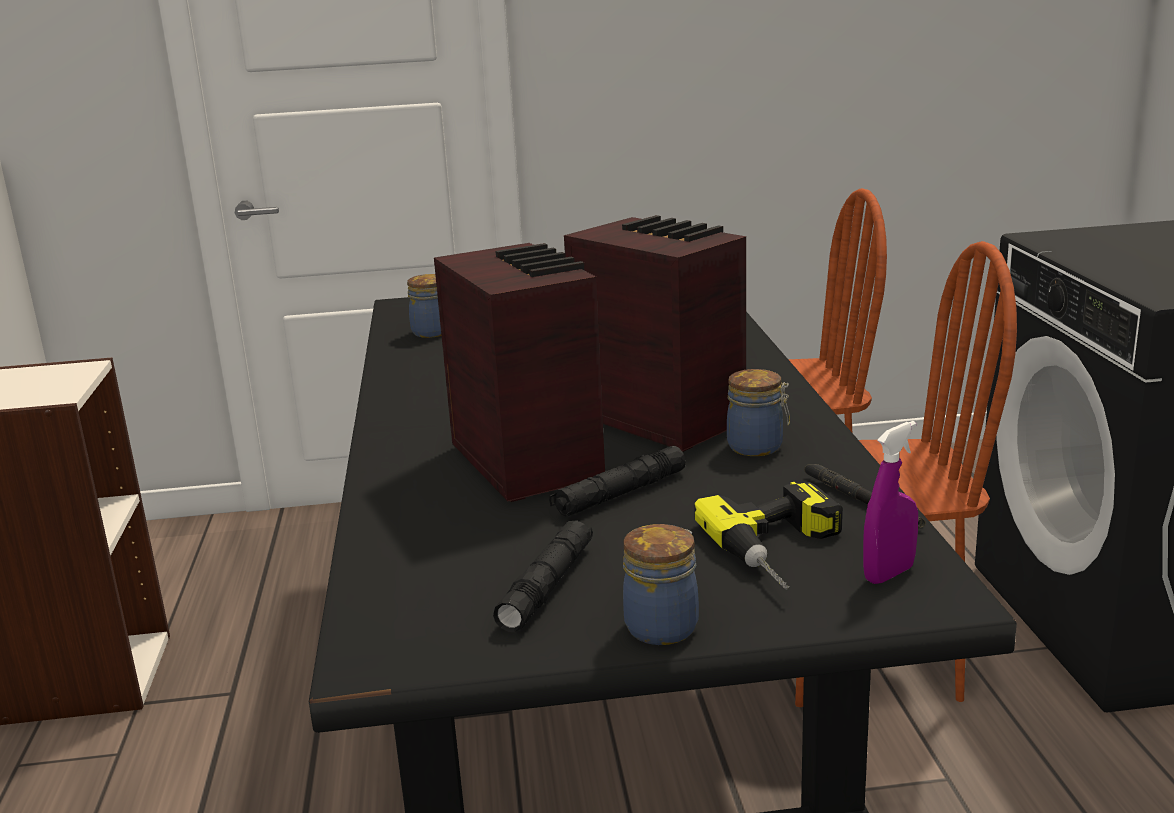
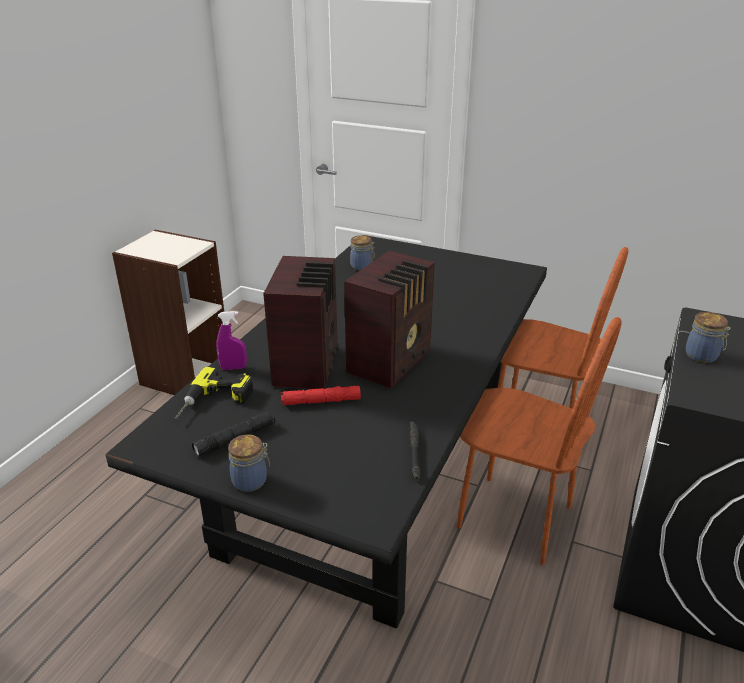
camera: 30 degrees right, 10 degrees up
black flashlight [549,446,686,517] -> red flashlight [280,386,361,405]
radio [564,215,747,452] -> radio turned 45 degrees clockwise [344,251,435,389]
power drill [694,482,843,590] -> power drill moved to [175,367,253,419]
jar [727,369,790,456] -> jar moved to [686,312,730,363]
purple spray bottle [863,421,918,584] -> purple spray bottle moved to [216,311,247,370]

